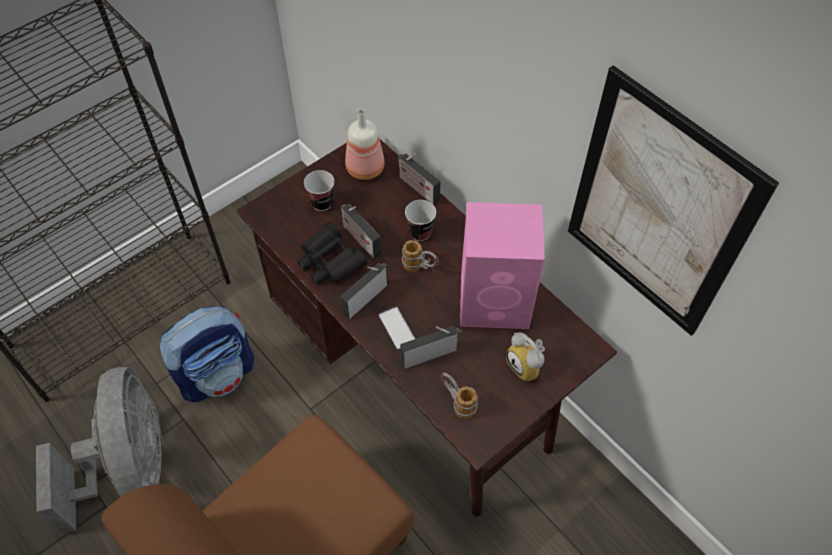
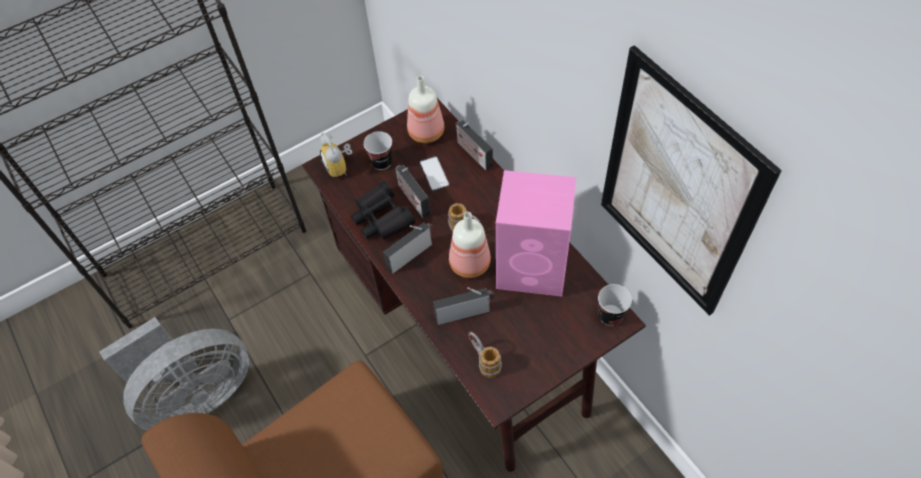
camera: 10 degrees right, 0 degrees up
grey fan [36,367,163,534] -> grey fan turned 60 degrees clockwise [99,317,250,430]
backpack [159,306,254,402] -> none
phone [378,306,415,349] -> phone moved to [420,156,449,190]
cup [405,200,436,241] -> cup moved to [598,284,632,326]
alarm clock [506,332,545,381] -> alarm clock moved to [320,133,352,177]
none -> bottle [449,212,491,278]

